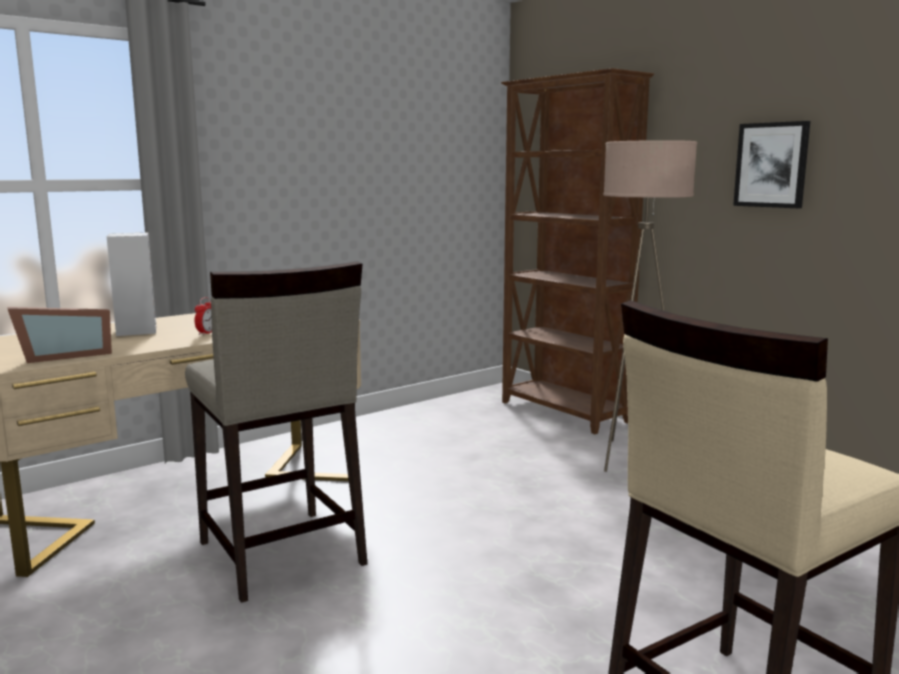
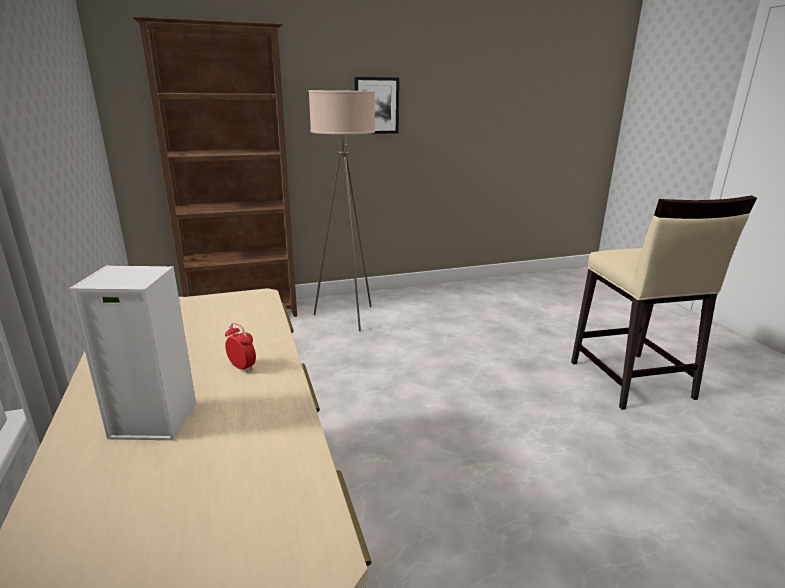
camera: 70 degrees left, 10 degrees up
picture frame [7,307,112,363] -> none
beige stool [185,261,367,603] -> none

